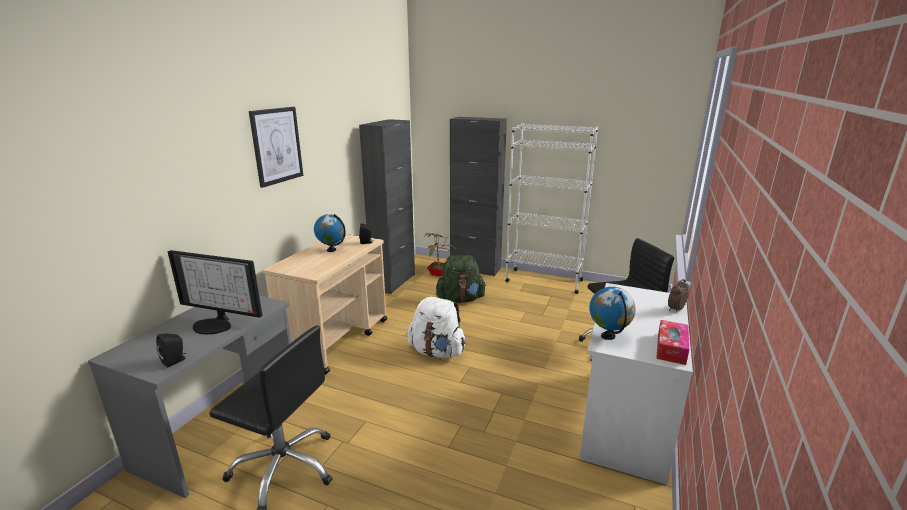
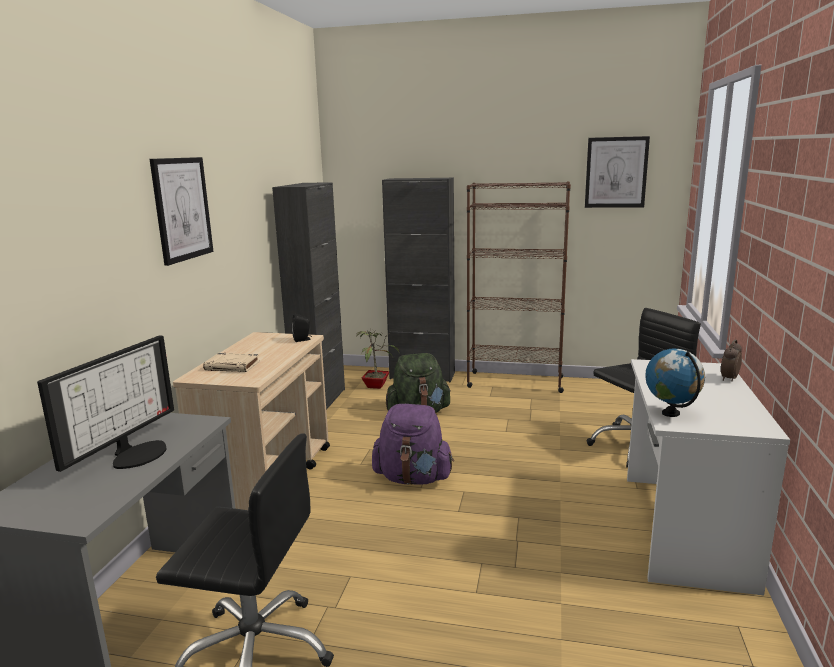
camera: 10 degrees left, 5 degrees down
black speaker [156,333,186,367] -> none
monitor [168,250,263,335] -> monitor turned 75 degrees counterclockwise [37,335,174,472]
globe [314,214,346,252] -> none
white backpack [408,297,465,358] -> purple backpack [372,404,454,485]
white bookcase [505,123,598,294] -> brown bookcase [467,182,571,393]
tissue box [656,320,689,365] -> none
none -> beige book [203,353,260,372]
none -> picture [585,136,650,208]

